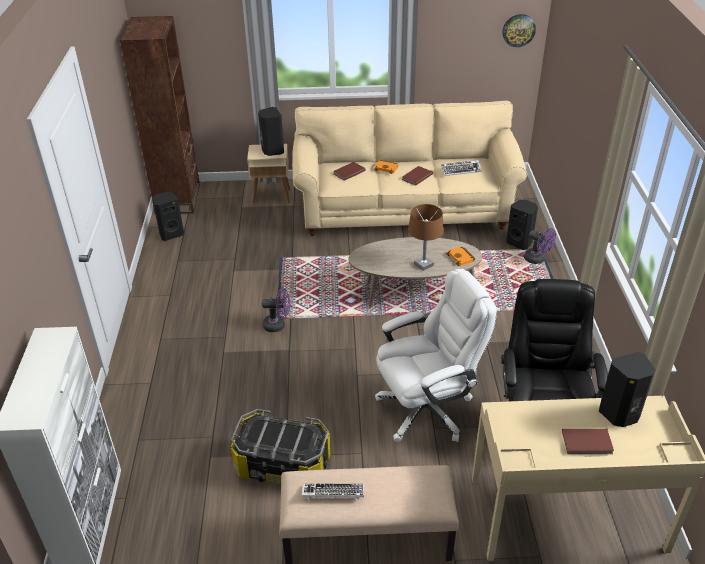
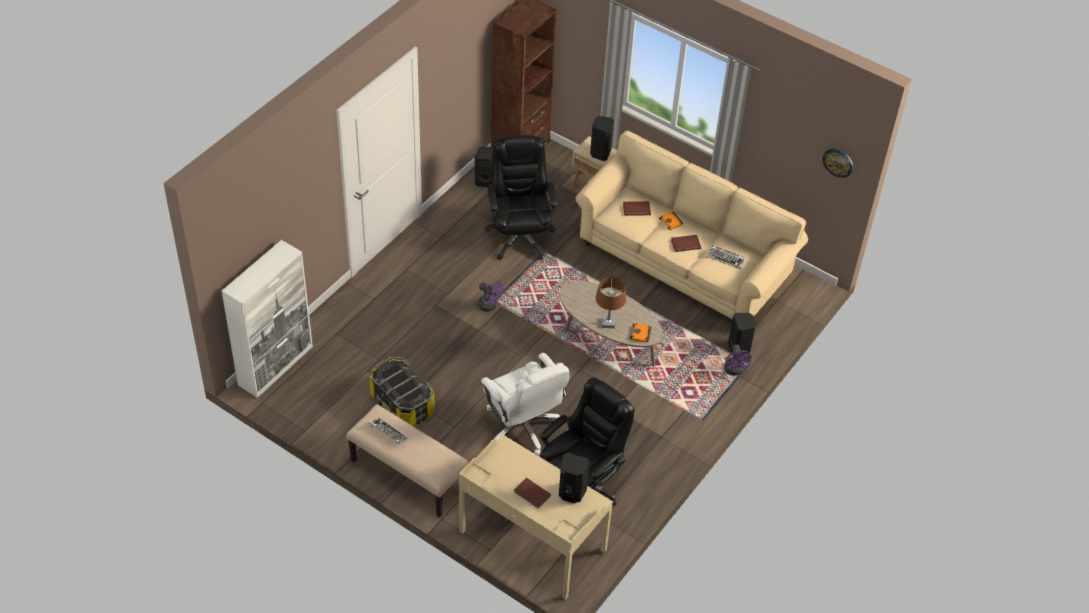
camera: 35 degrees right, 10 degrees up
white office chair [375,269,497,442] -> white office chair turned 45 degrees clockwise [481,353,570,455]
none -> black office chair [485,135,557,260]

